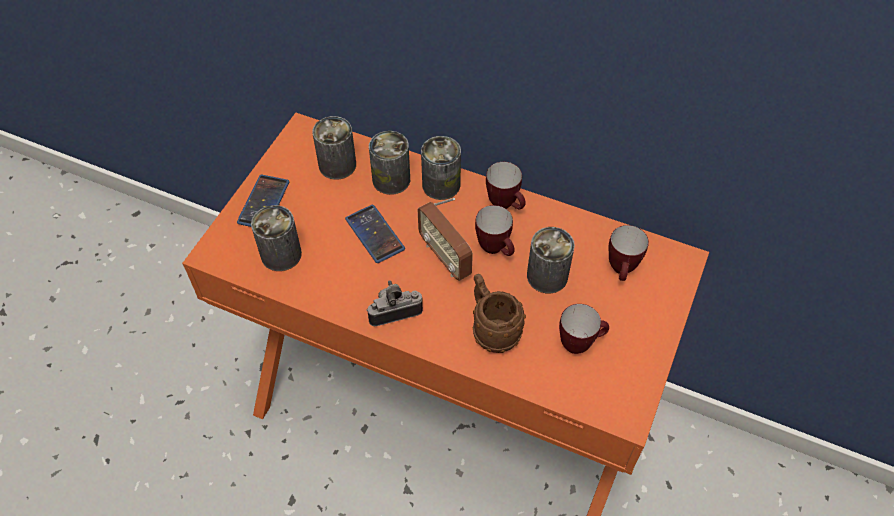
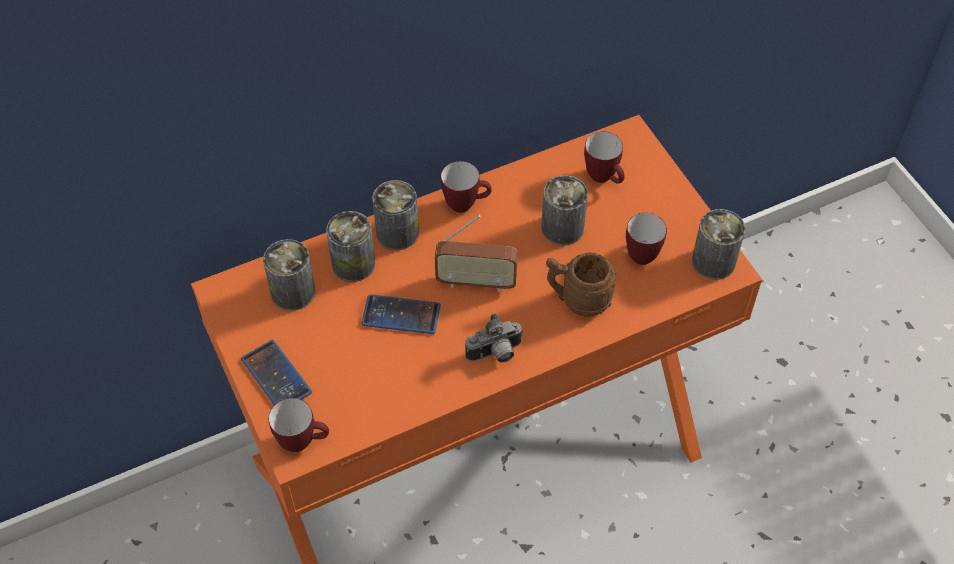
camera: 50 degrees left, 0 degrees up
can [251,205,302,271] -> can moved to [692,209,745,280]
camera [366,280,423,327] -> camera turned 135 degrees counterclockwise [465,313,523,363]
mug [475,205,515,256] -> mug moved to [269,398,329,452]

